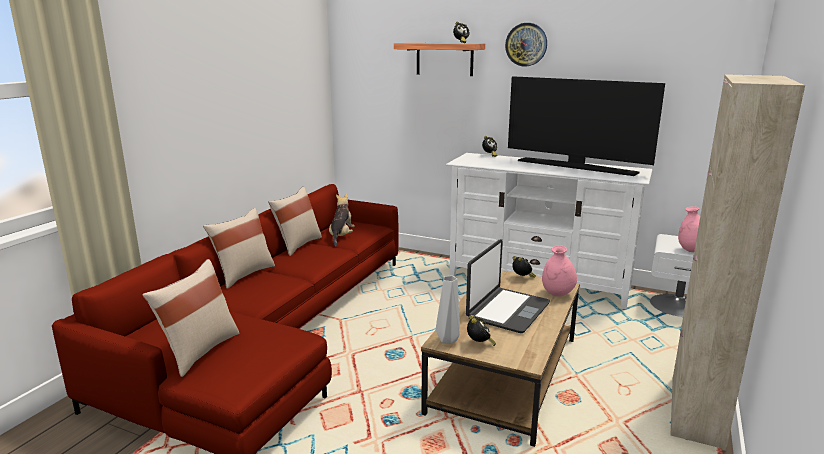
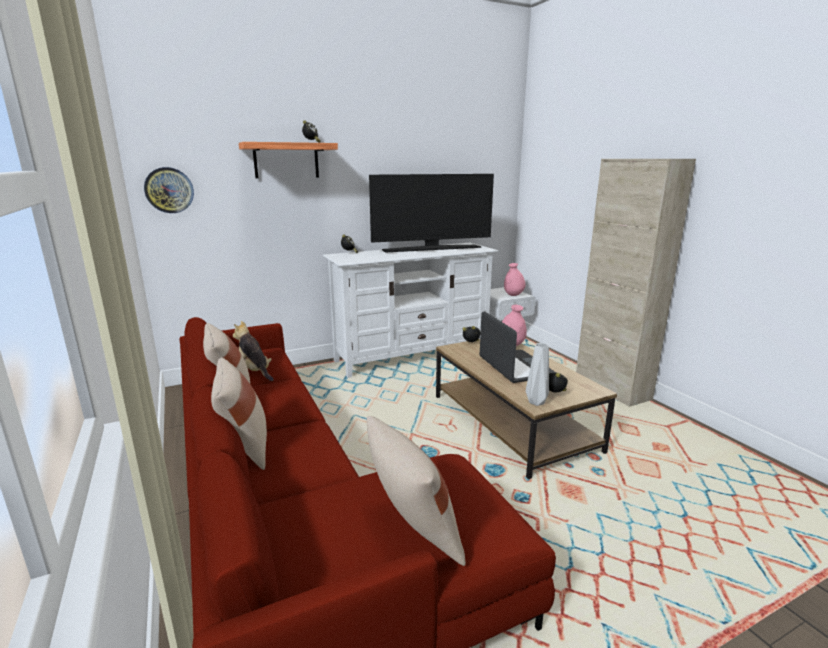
camera: 50 degrees left, 0 degrees up
wall clock [505,23,547,67] -> wall clock moved to [144,167,194,213]

